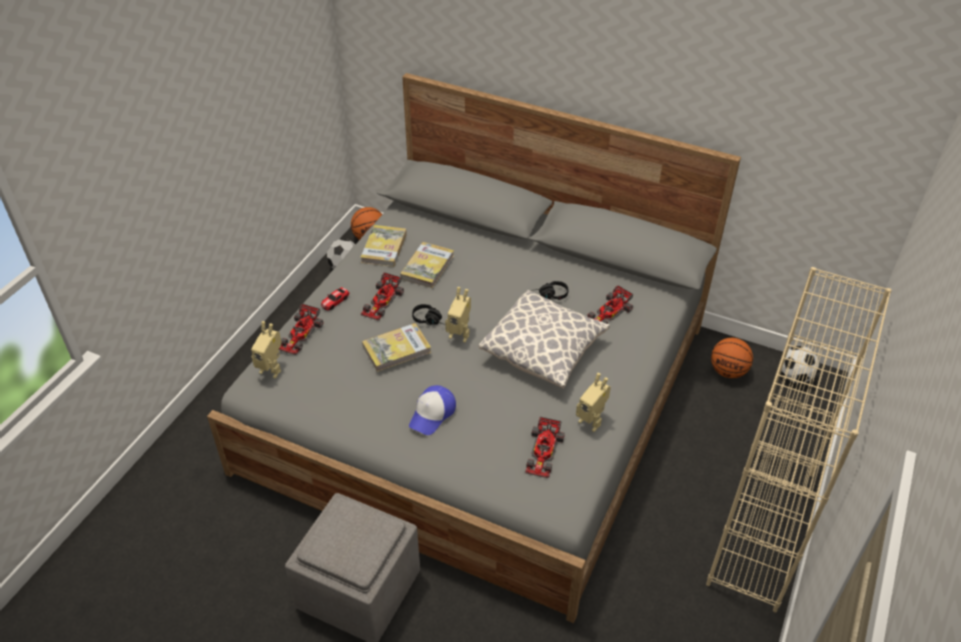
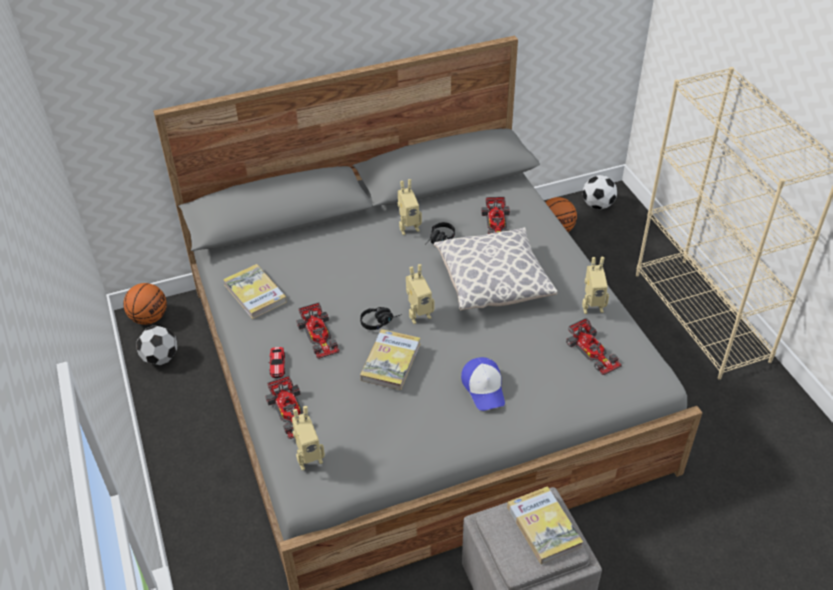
camera: 45 degrees left, 0 degrees up
book [400,242,454,288] -> book moved to [507,486,583,564]
none -> toy robot [397,179,422,235]

